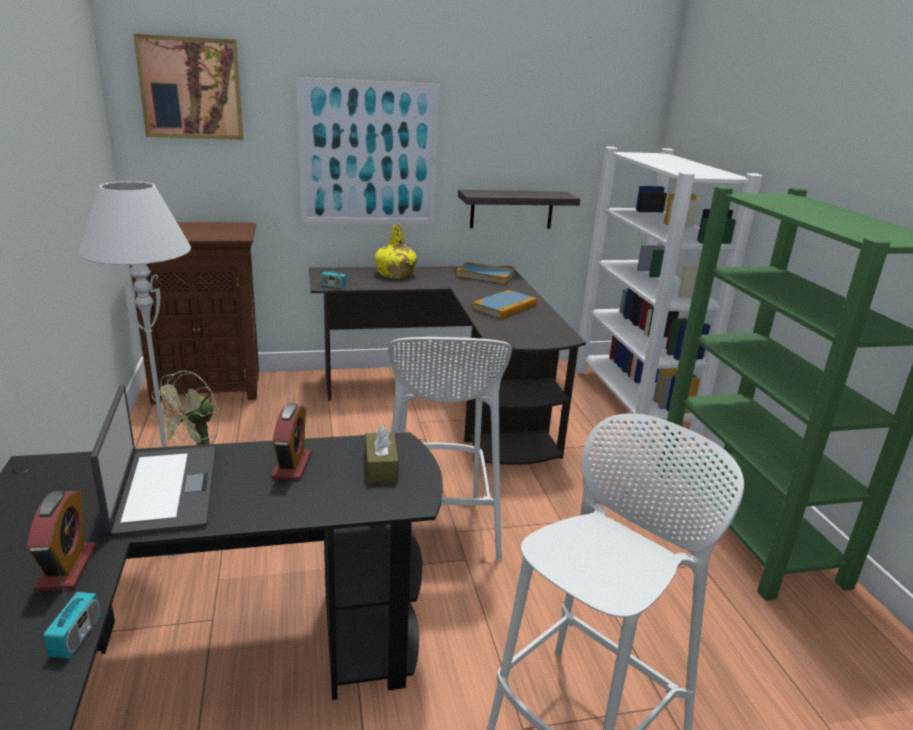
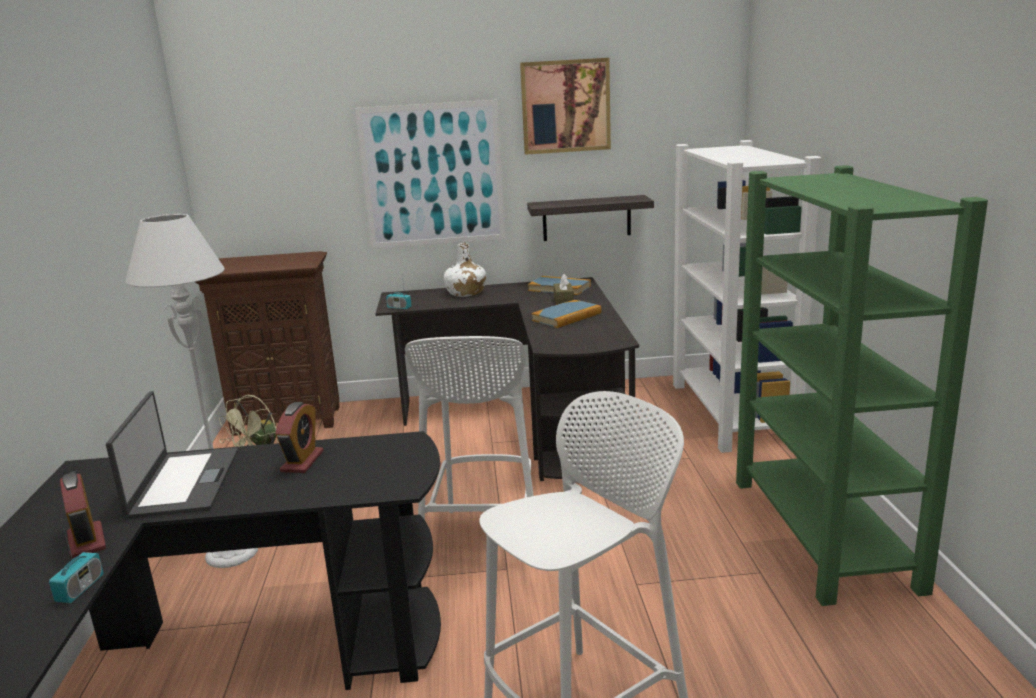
camera: 10 degrees right, 5 degrees down
alarm clock [27,491,96,591] -> alarm clock turned 150 degrees clockwise [60,472,106,559]
picture [133,34,243,140] -> picture moved to [520,58,611,155]
brown tissue box [365,424,399,483] -> brown tissue box moved to [554,274,574,305]
yellow bottle [375,225,417,278] -> white bottle [443,243,486,297]

